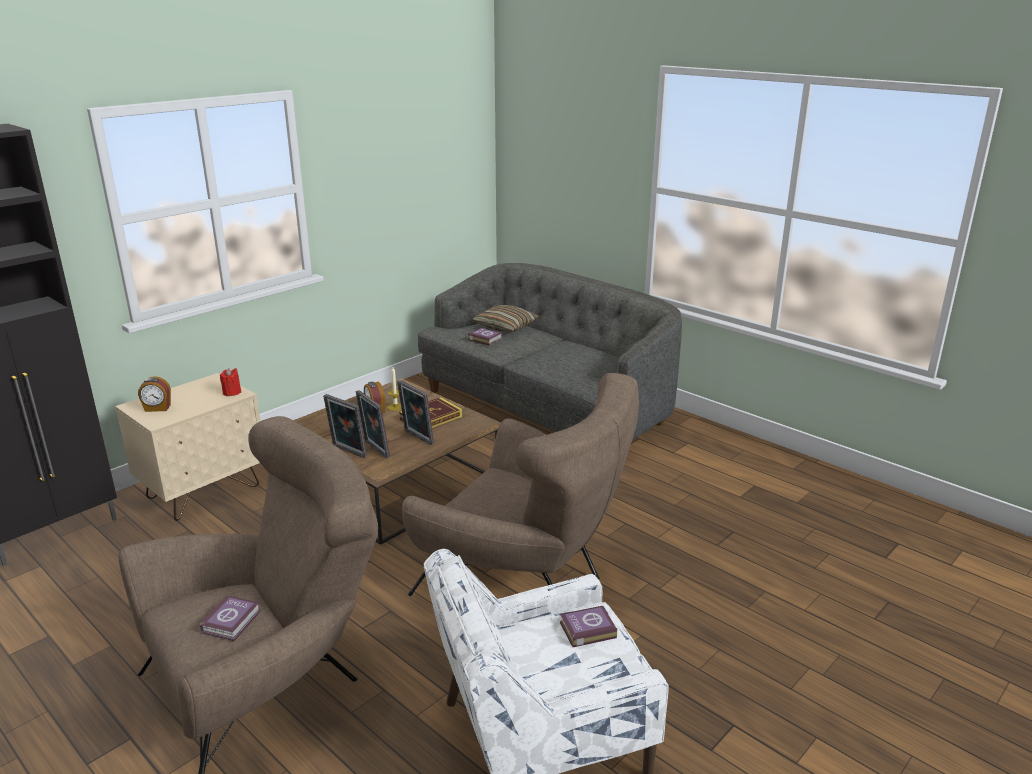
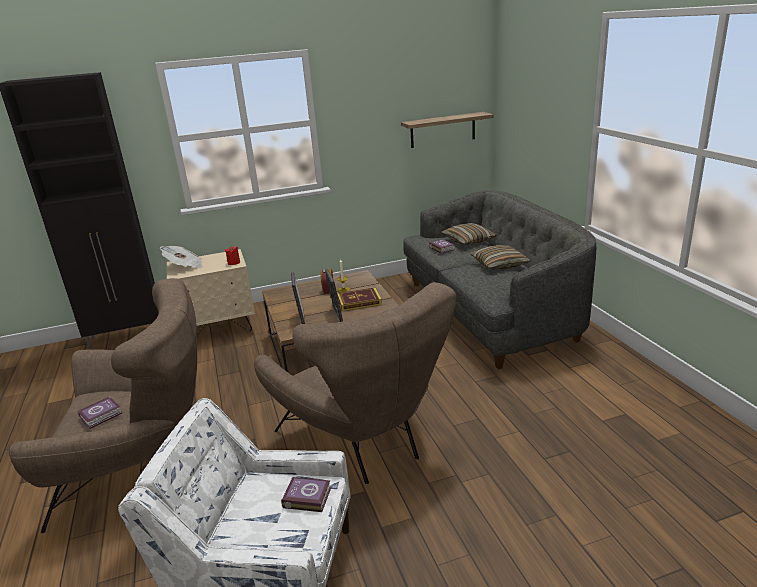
camera: 30 degrees right, 0 degrees up
alarm clock [138,376,171,412] -> newspaper [160,246,203,268]
picture frame [323,394,367,458] -> none
none -> shelf [401,112,494,148]
none -> pillow [470,245,531,270]

